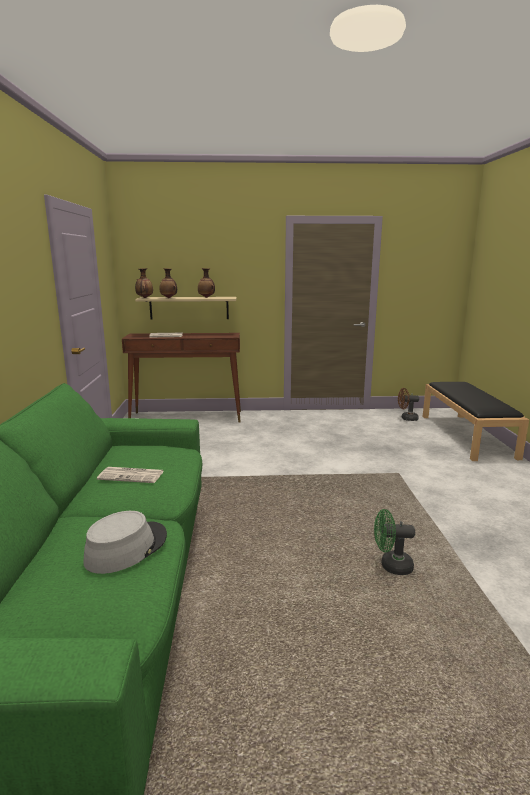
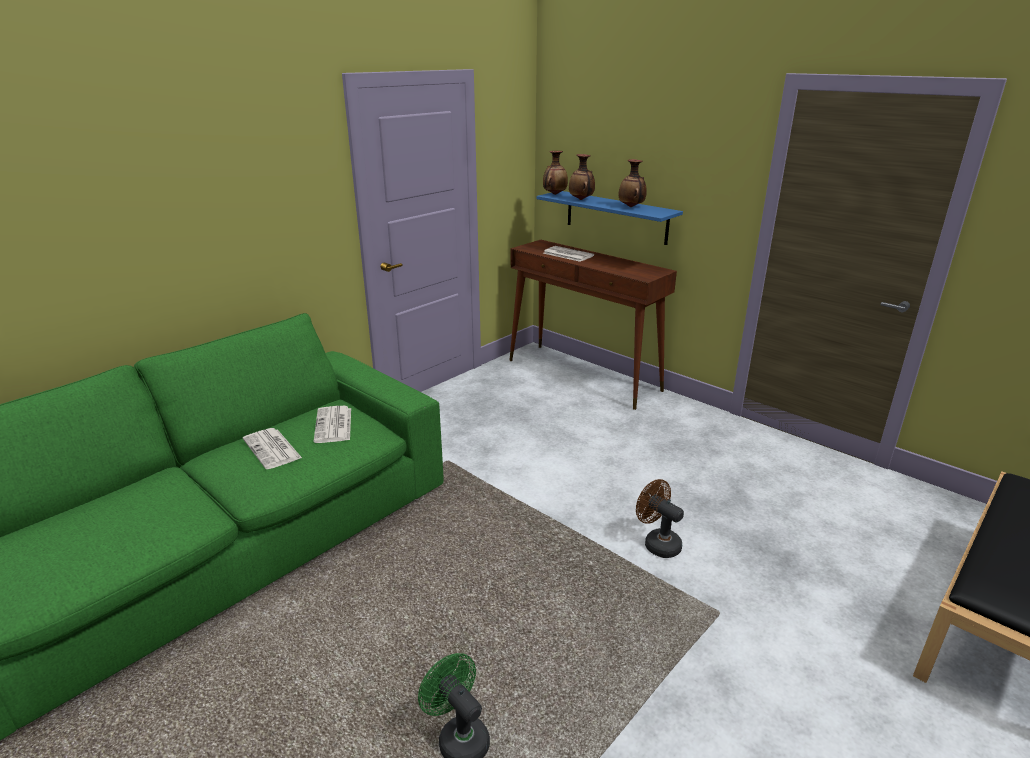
camera: 45 degrees right, 10 degrees up
grey hat [83,511,167,574] -> none
beige shelf [135,297,237,320] -> blue shelf [537,191,683,245]
brown fan [398,388,419,421] -> brown fan moved to [636,479,684,558]
none -> newspaper [314,406,351,443]

